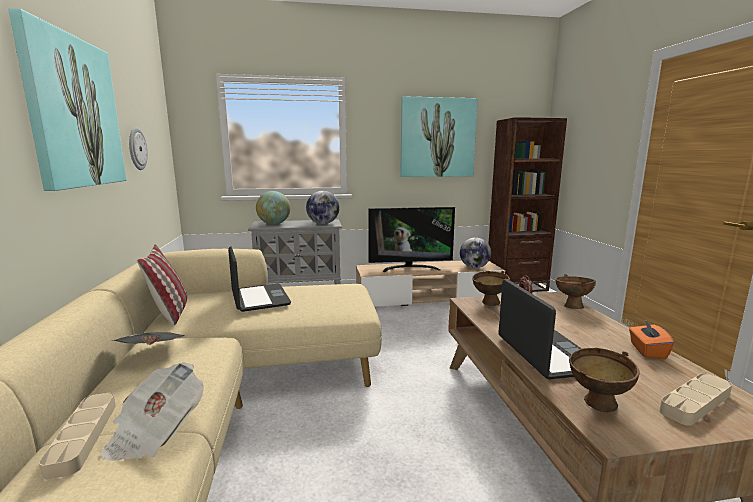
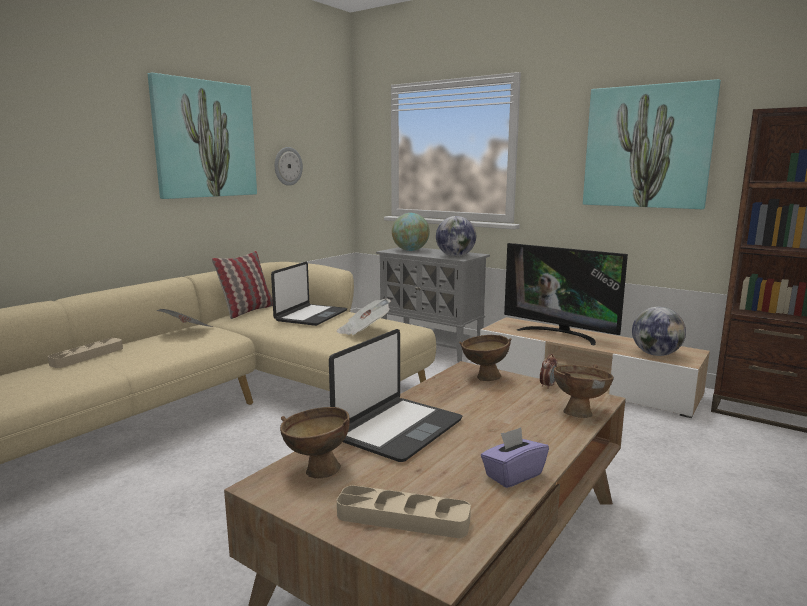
camera: 45 degrees right, 0 degrees up
newspaper [100,362,204,461] -> newspaper moved to [337,299,391,335]
orange tissue box [629,320,674,359] -> purple tissue box [481,427,549,488]

